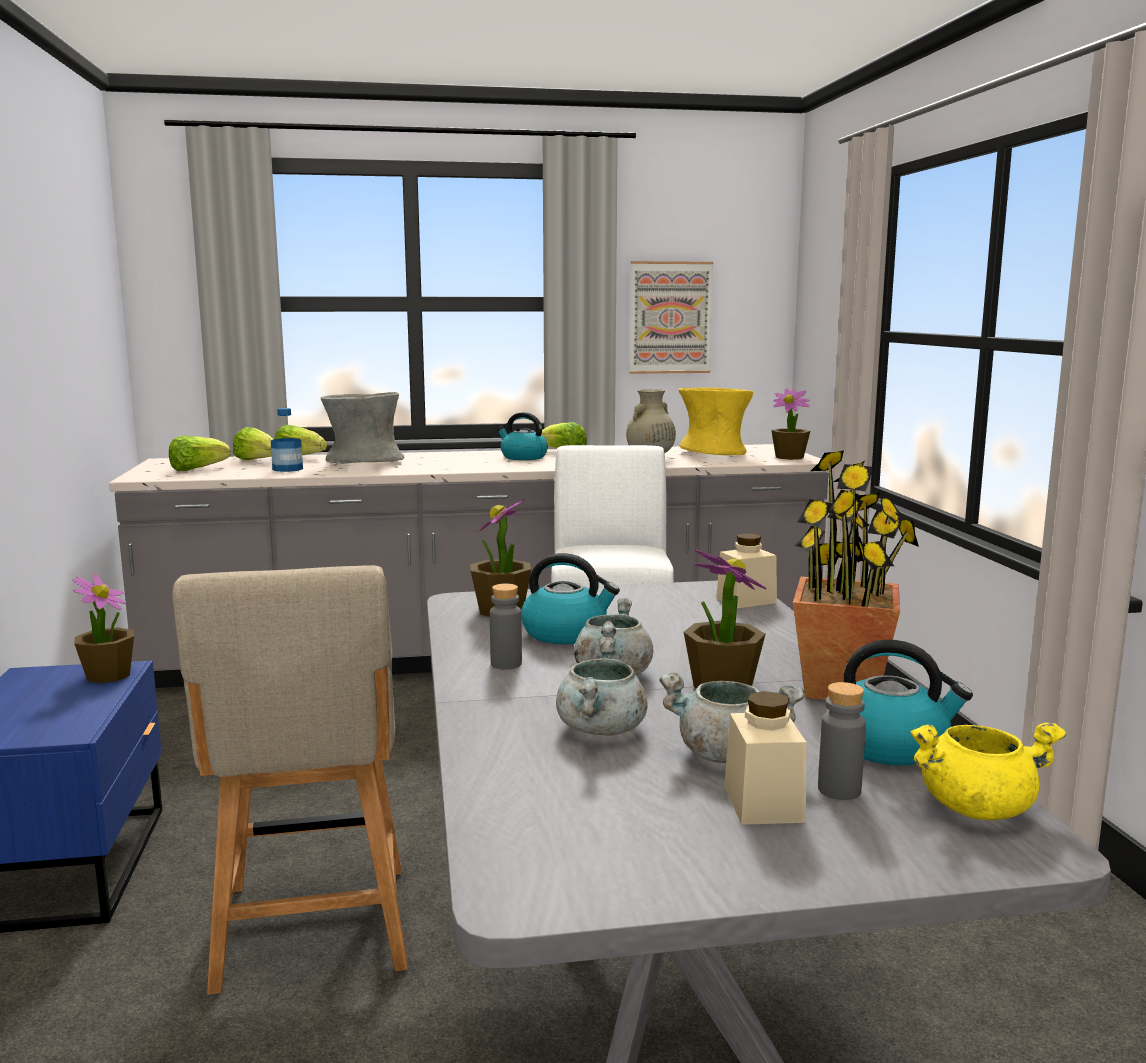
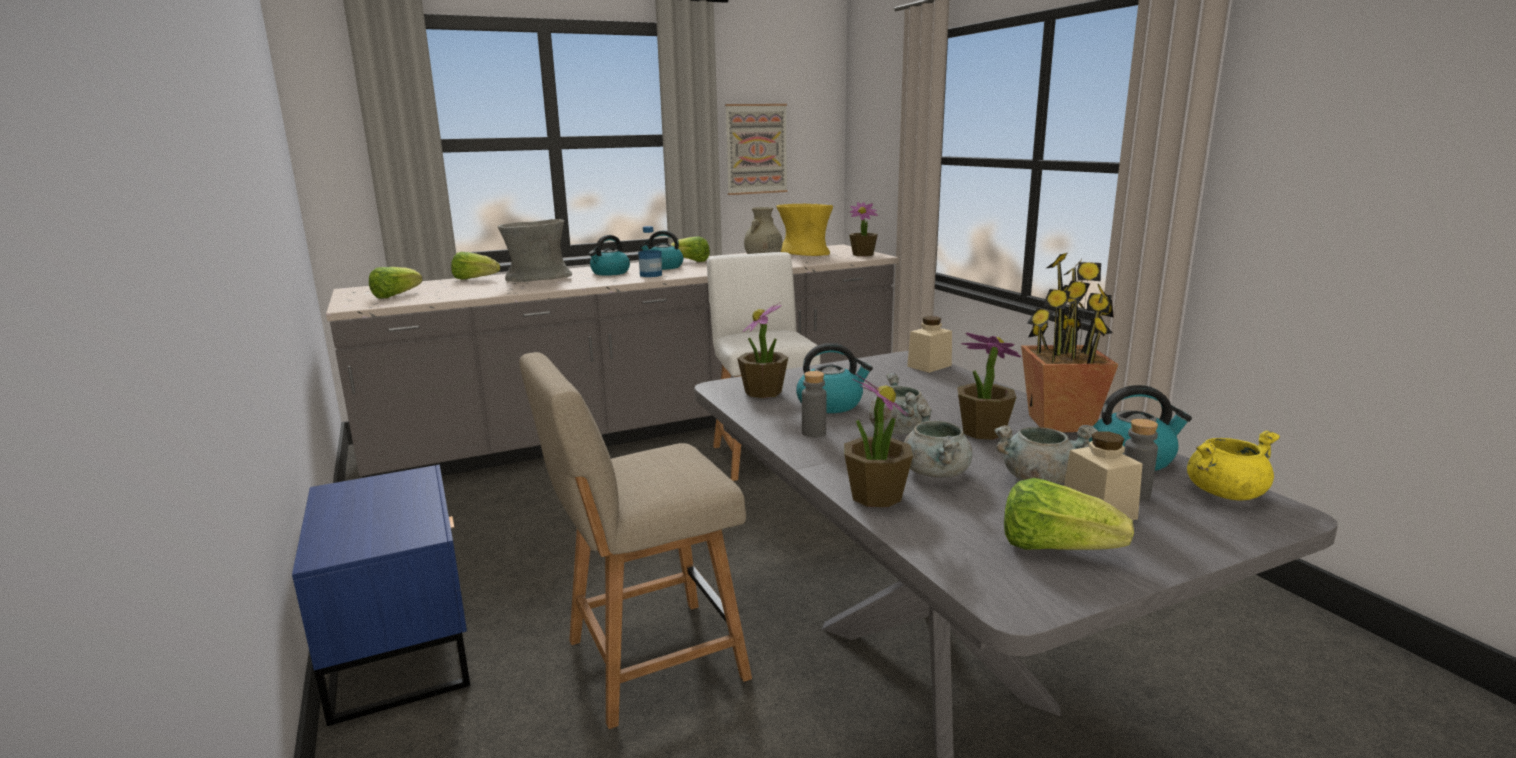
camera: 15 degrees left, 5 degrees up
potted plant [72,574,134,683] -> potted plant moved to [844,374,913,507]
beige chair [172,565,408,995] -> beige chair turned 90 degrees clockwise [519,352,752,729]
lettuce [233,427,273,460] -> lettuce moved to [1004,478,1134,550]
bottle [271,408,303,472] -> bottle moved to [638,226,662,277]
none -> kettle [589,235,630,276]

